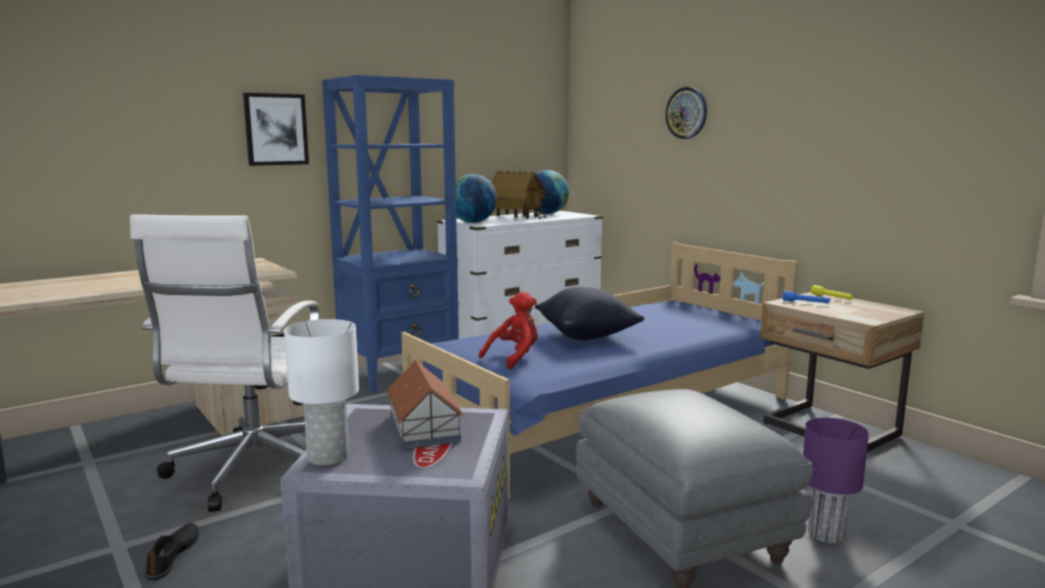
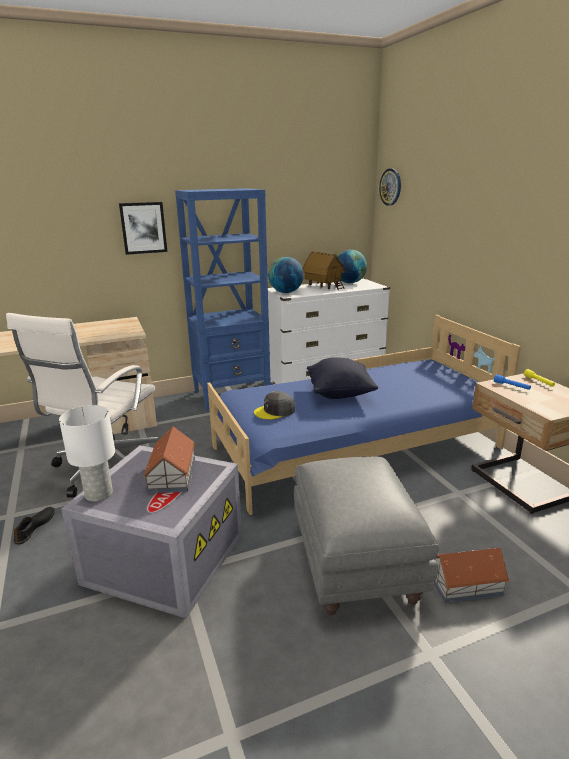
camera: 15 degrees right, 10 degrees up
red plush toy [479,292,538,369] -> grey cap [254,391,295,420]
wall clock [665,87,707,139] -> wall clock moved to [379,168,401,206]
purple table lamp [803,417,869,544] -> toy house [433,548,510,603]

